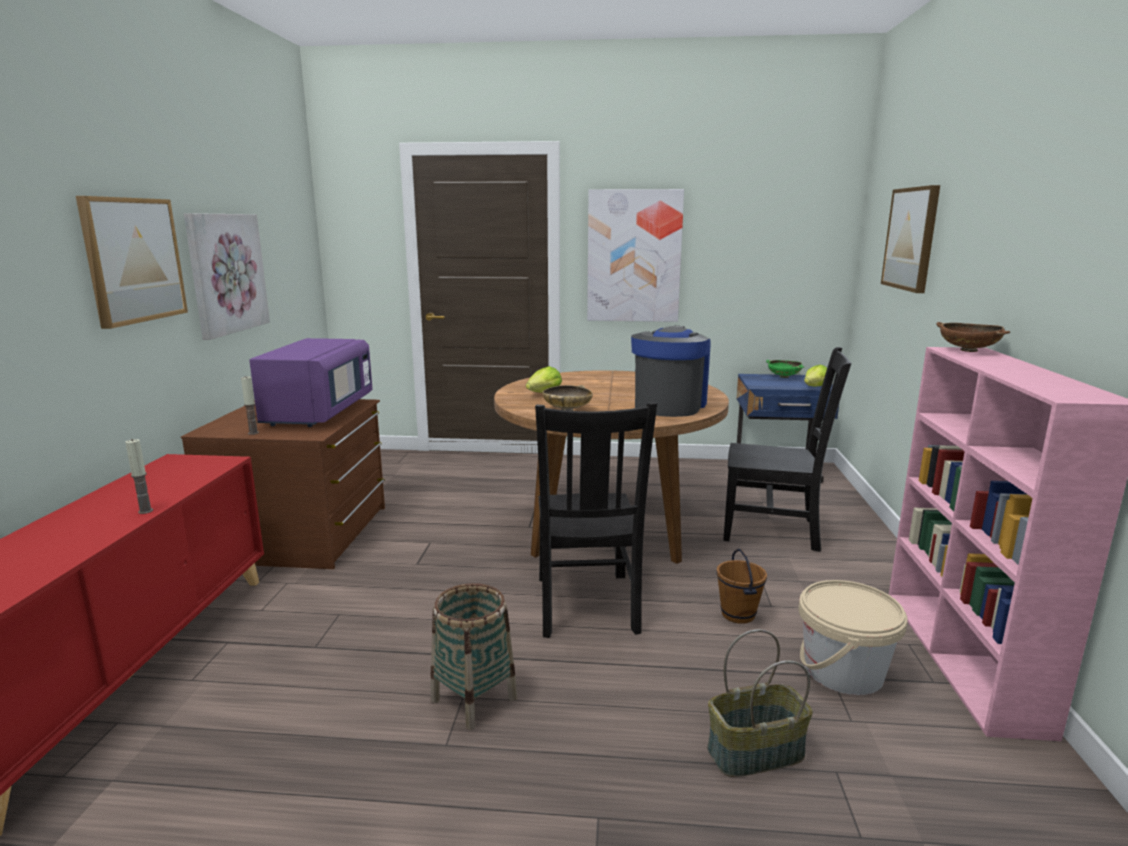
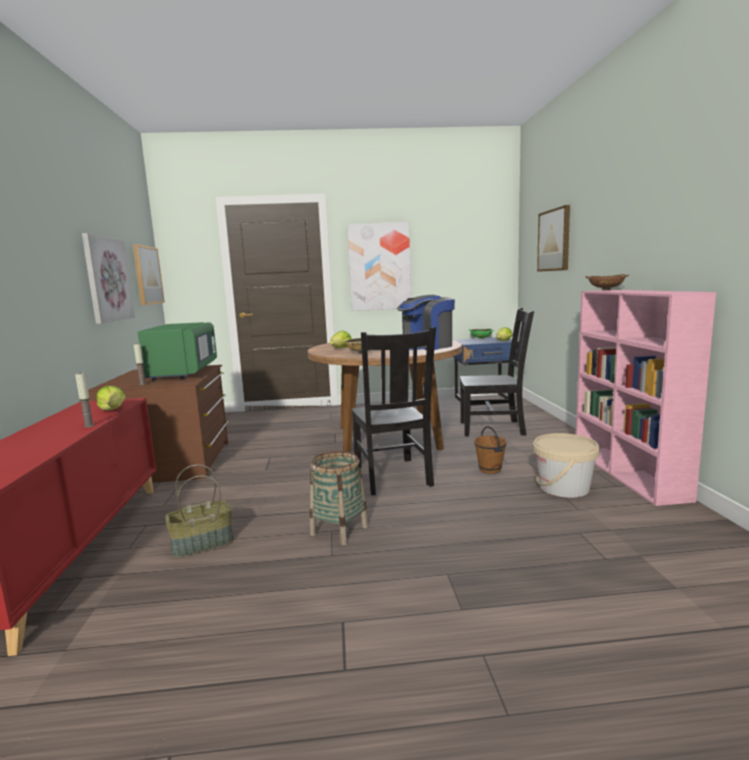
camera: 10 degrees left, 5 degrees down
picture [76,196,188,329] -> picture moved to [132,244,165,305]
purple microwave [249,338,373,427] -> green microwave [138,322,217,381]
coffee machine [631,326,711,417] -> coffee machine turned 135 degrees counterclockwise [397,295,455,350]
basket [707,629,813,777] -> basket moved to [165,465,234,558]
none -> lettuce [97,386,126,411]

